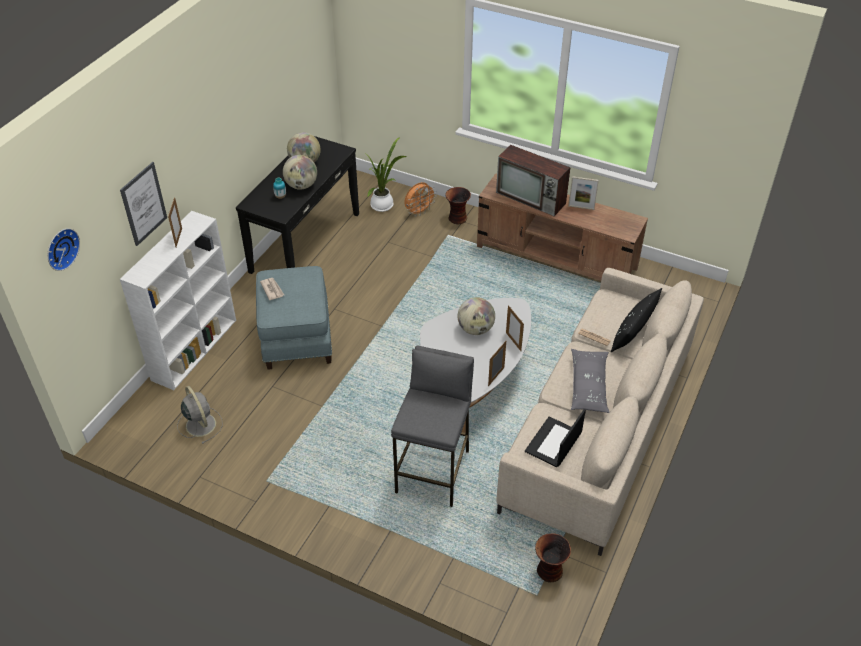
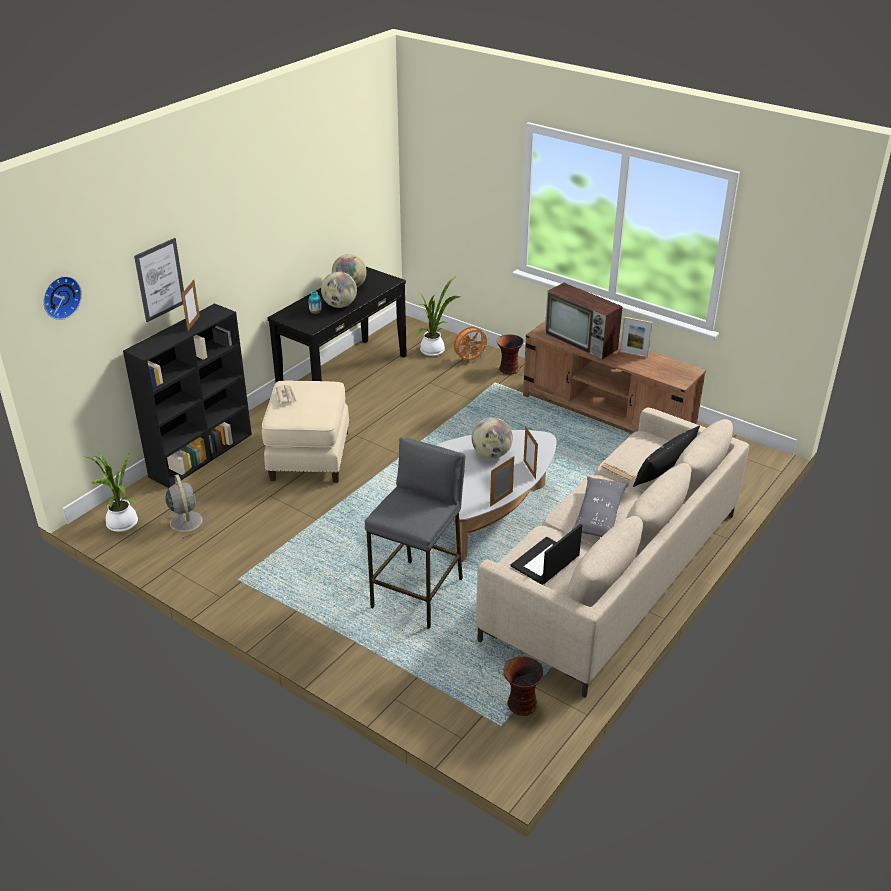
camera: 10 degrees right, 10 degrees down
white bookcase [120,211,236,390] -> black bookcase [123,303,252,488]
blue ottoman [256,266,332,370] -> beige ottoman [262,381,349,483]
none -> potted plant [86,452,138,532]

